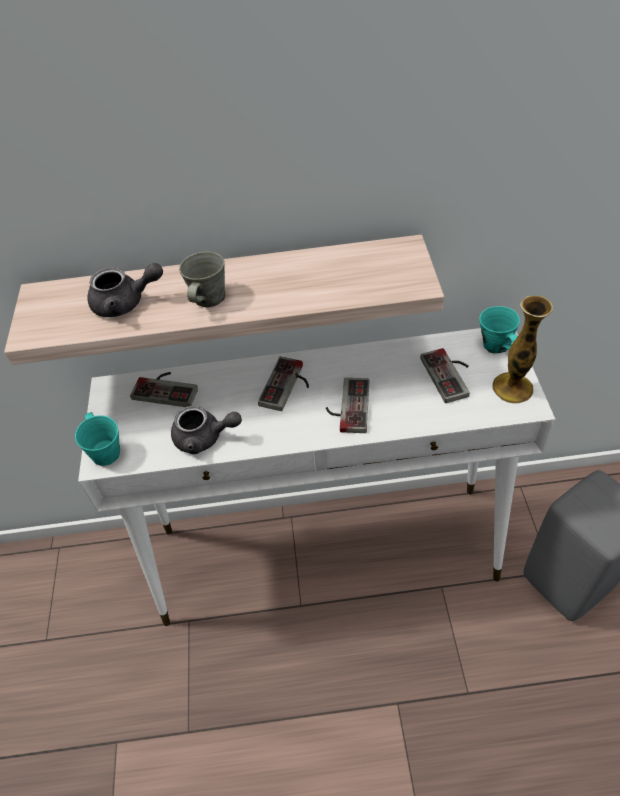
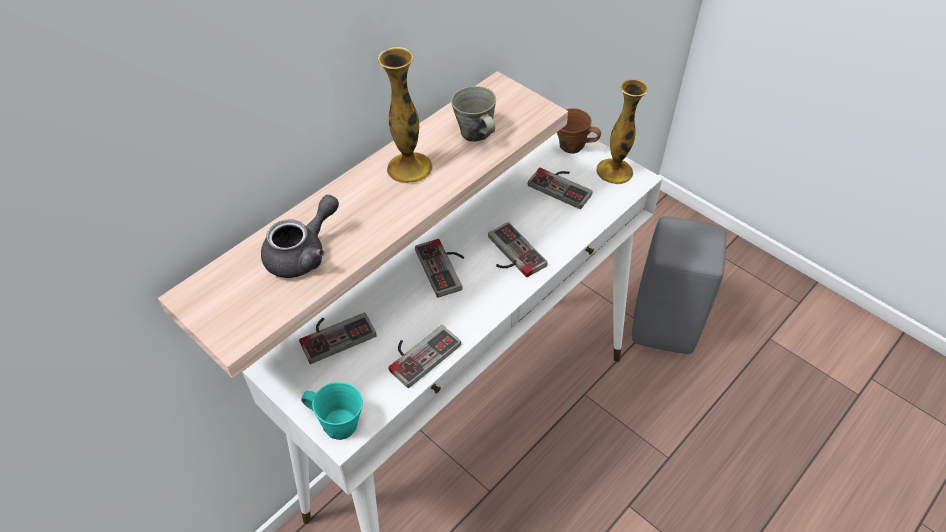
camera: 45 degrees left, 0 degrees up
grey teapot [171,406,242,454] -> game controller [389,325,461,388]
grey mug [179,251,225,307] -> grey mug moved to [451,86,496,142]
turquoise mug [479,306,520,354] -> brown mug [557,108,601,154]
none -> vase [378,47,433,184]

